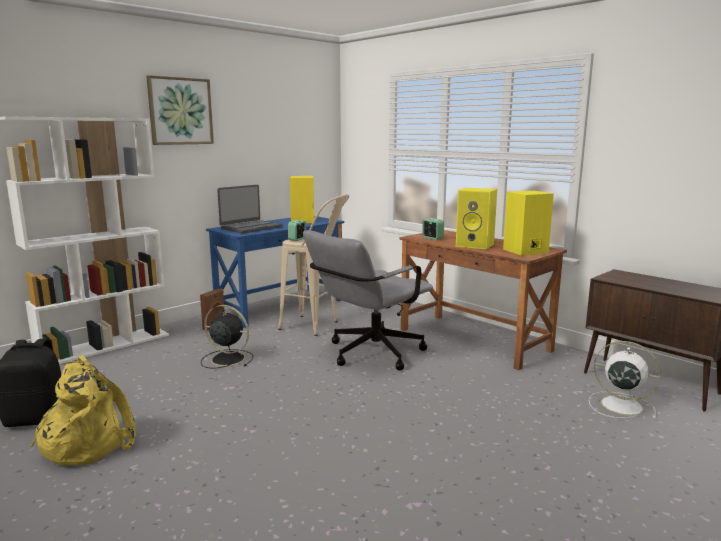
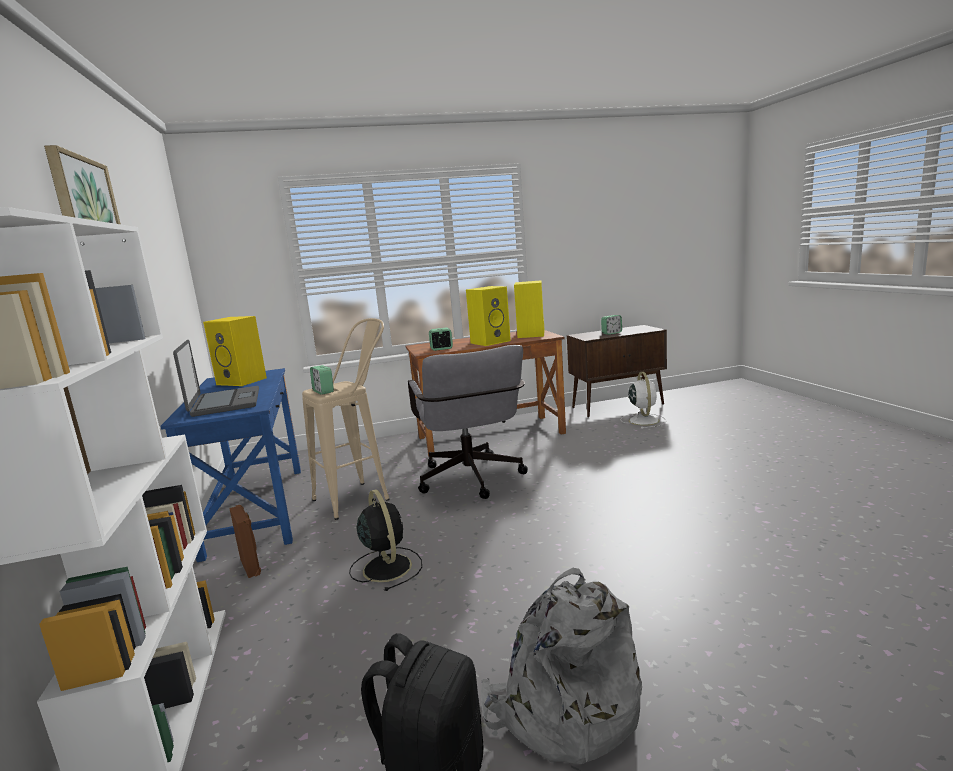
camera: 60 degrees left, 0 degrees up
yellow backpack [30,355,136,466] -> grey backpack [481,568,642,764]
black fan [201,305,253,369] -> black fan turned 105 degrees clockwise [349,489,422,591]
white fan [589,341,661,419] -> white fan turned 120 degrees clockwise [620,372,666,429]
none -> alarm clock [601,315,622,335]

